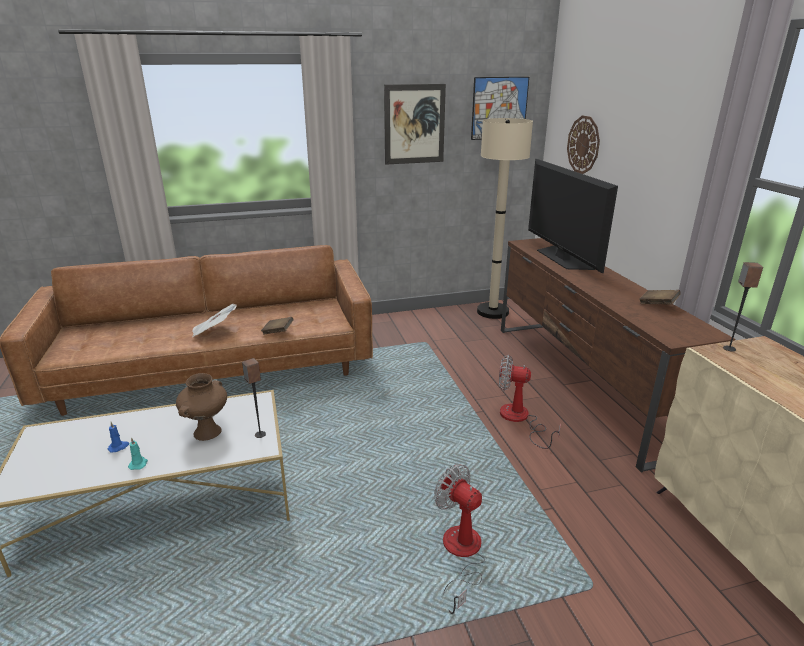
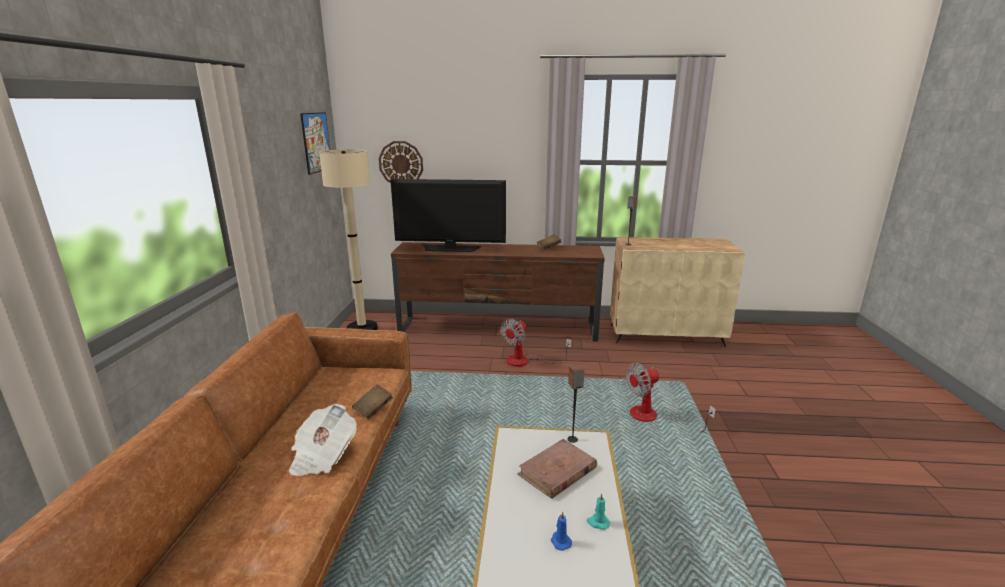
camera: 70 degrees left, 5 degrees down
brown vase [176,373,227,441] -> brown book [517,439,597,499]
picture [384,84,446,165] -> none

